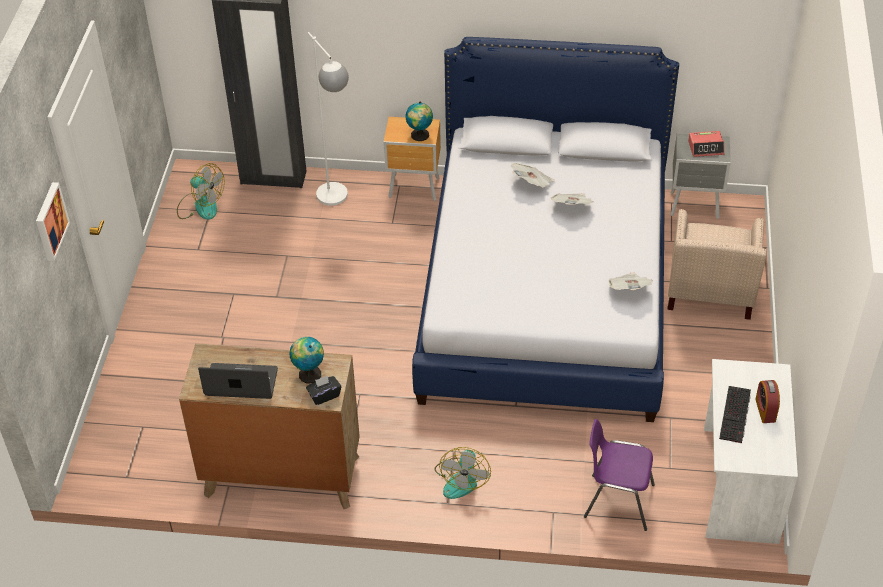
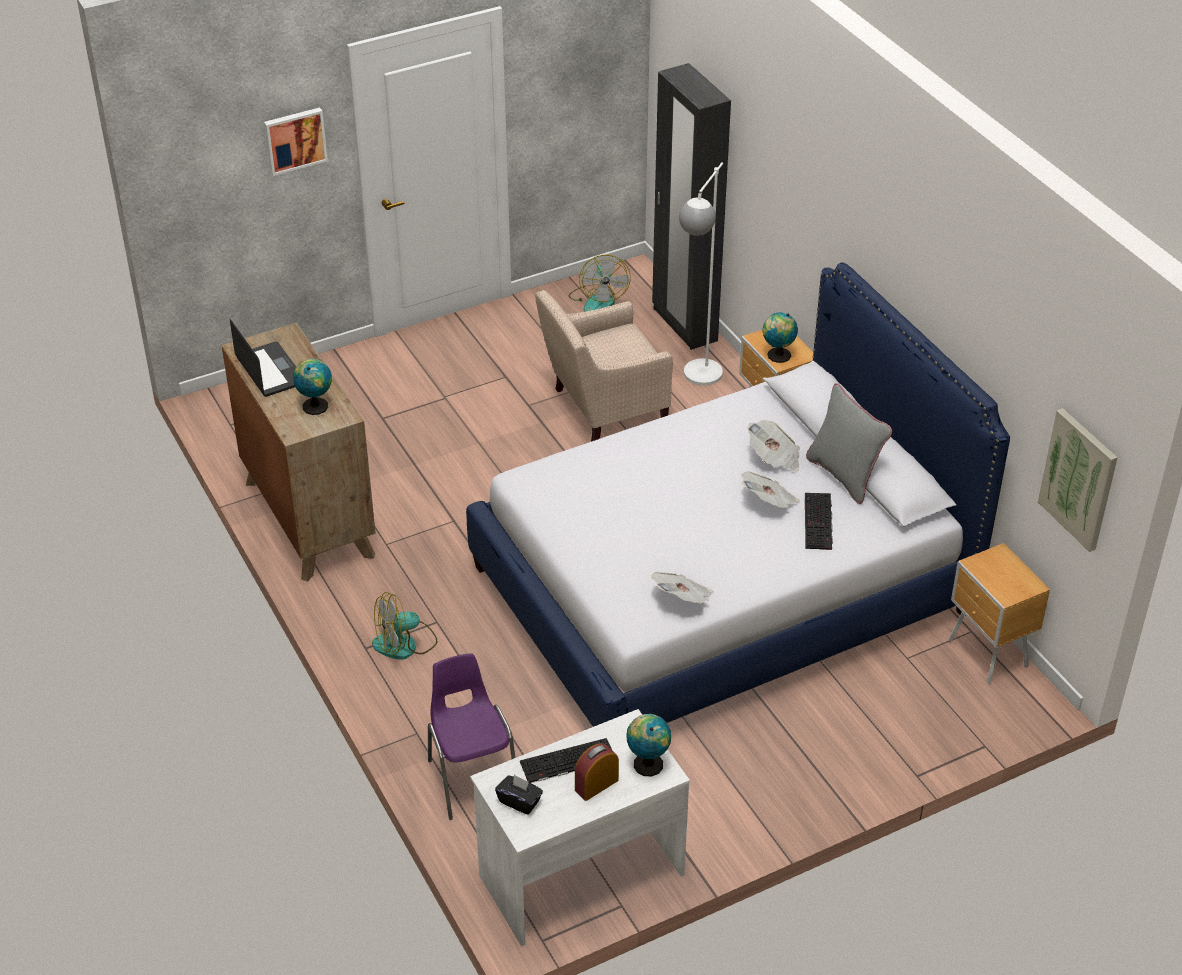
camera: 55 degrees right, 5 degrees down
black tissue box [306,376,341,405] -> black tissue box moved to [495,775,543,815]
beige armchair [667,209,767,320] -> beige armchair moved to [535,290,673,442]
grey nightstand [670,134,731,219] -> brown nightstand [949,543,1050,684]
alarm clock [688,131,725,157] -> none
none -> globe [626,714,671,776]
none -> keyboard [805,493,833,550]
none -> grey pillow [806,383,892,504]
none -> picture [1038,408,1118,552]

